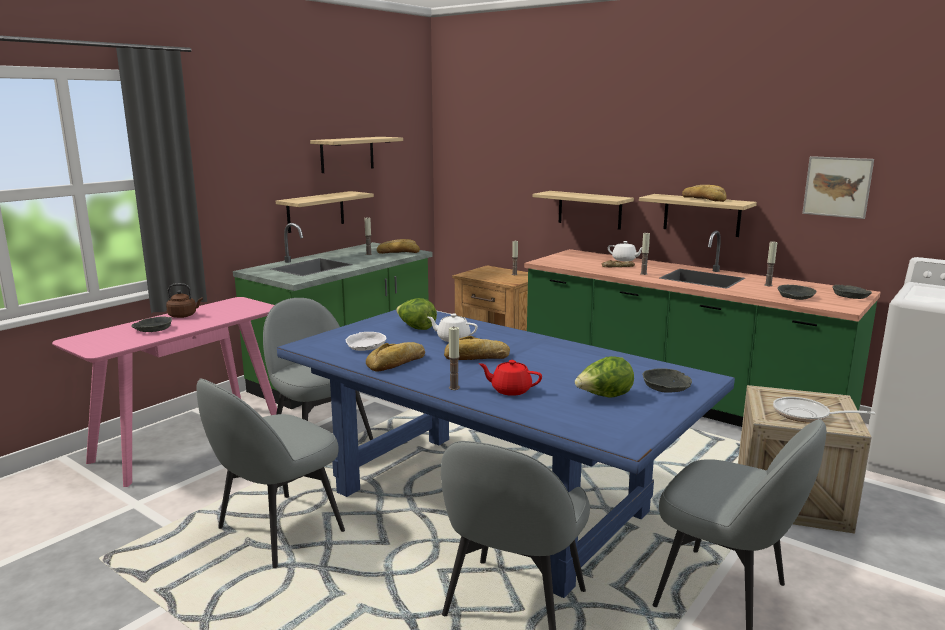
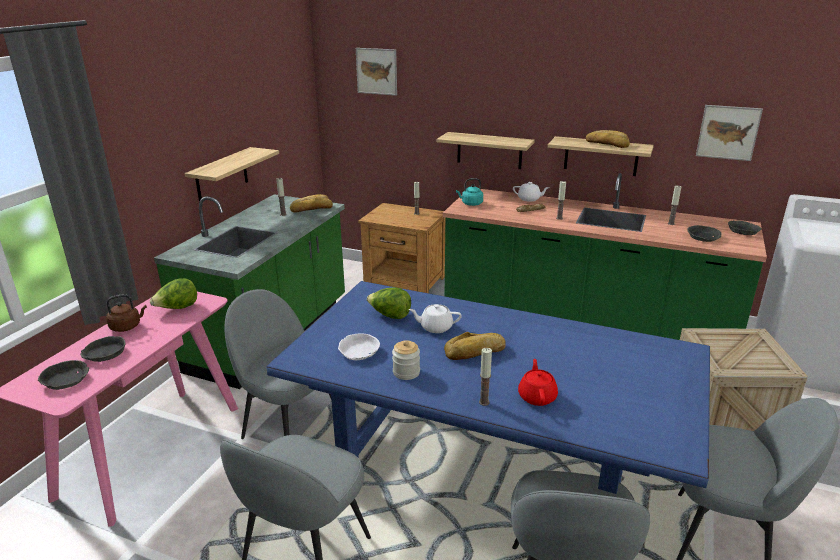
camera: 15 degrees left, 10 degrees up
shelf [310,137,403,173] -> none
bread [366,342,425,371] -> jar [392,340,420,380]
red teapot [479,360,542,396] -> red teapot turned 90 degrees clockwise [518,359,558,406]
lettuce [575,356,634,397] -> lettuce moved to [150,278,197,309]
grey bowl [643,368,692,393] -> grey bowl moved to [38,360,89,390]
frying pan [773,397,875,423] -> none
none -> picture [356,48,397,96]
none -> turquoise kettle [456,178,483,206]

